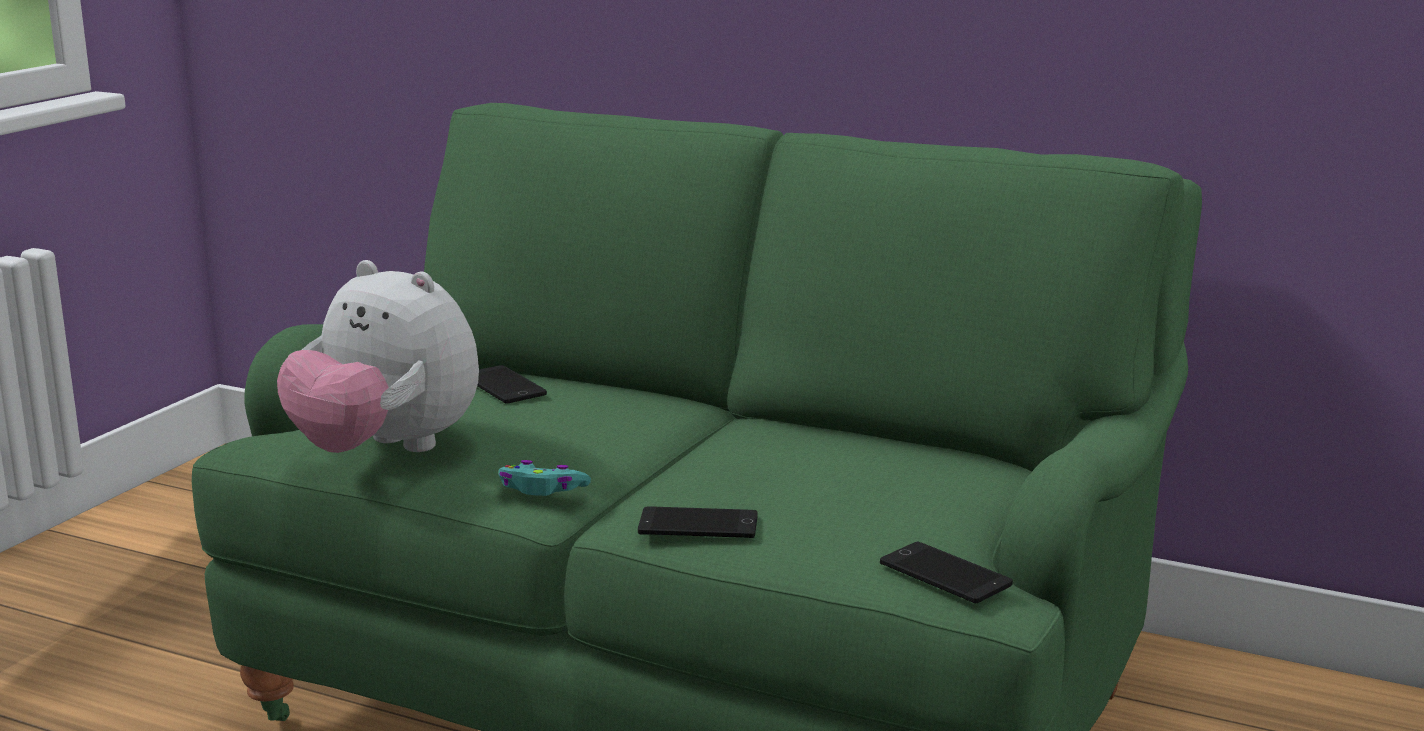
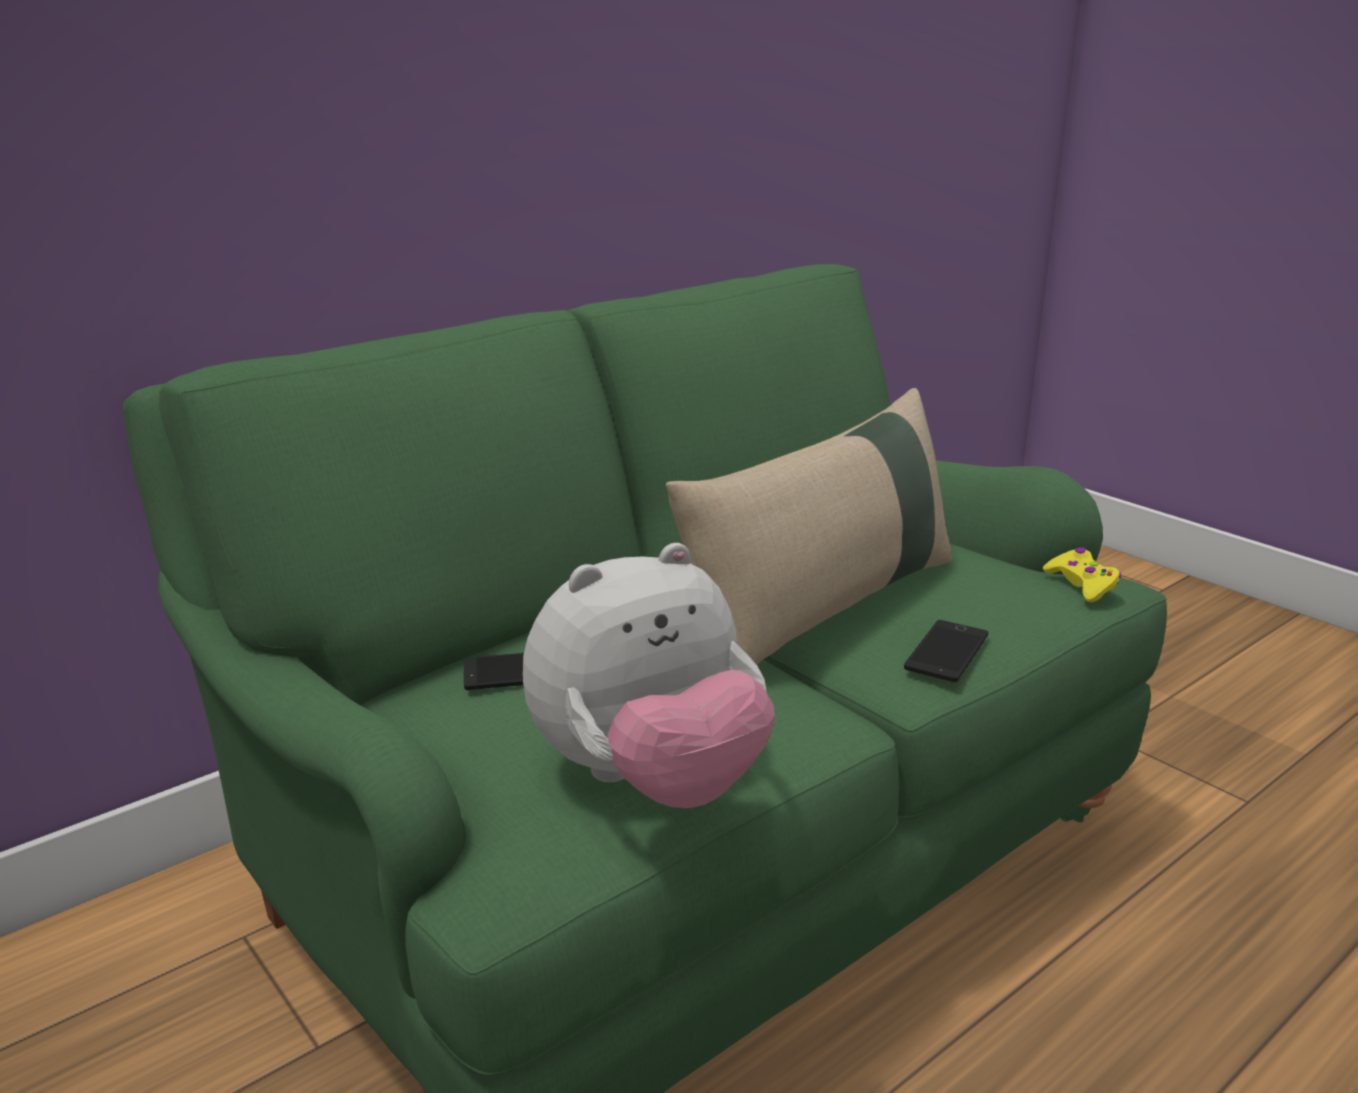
camera: 65 degrees left, 5 degrees up
turquoise game controller [498,460,591,496] -> none
phone [880,542,1013,603] -> yellow game controller [1043,547,1121,602]
none -> beige pillow [666,388,952,665]

